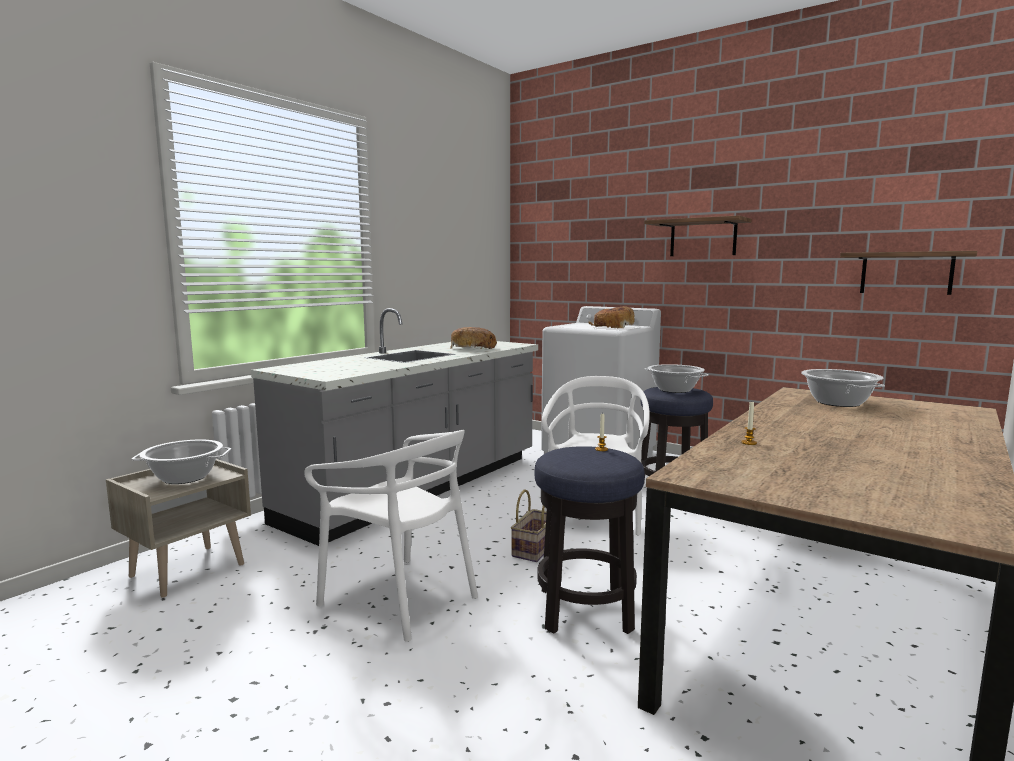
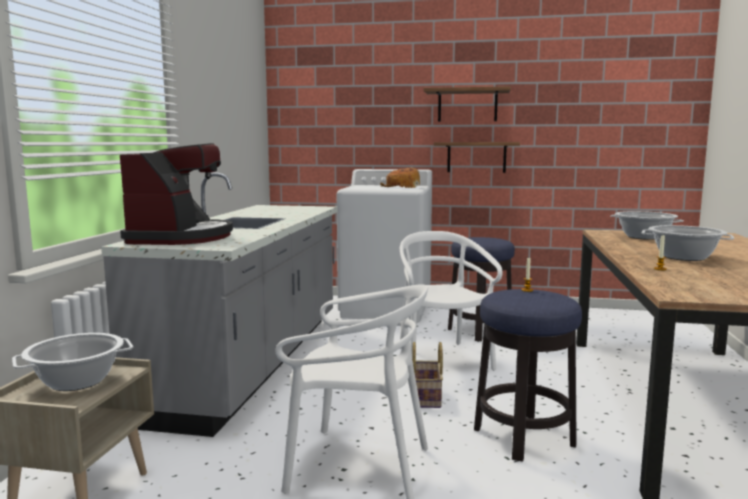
camera: 25 degrees left, 0 degrees up
bread [450,327,497,350] -> none
cooking pot [644,364,709,393] -> cooking pot moved to [642,225,734,261]
shelf [840,251,978,295] -> shelf moved to [434,142,520,173]
none -> coffee machine [120,143,233,245]

